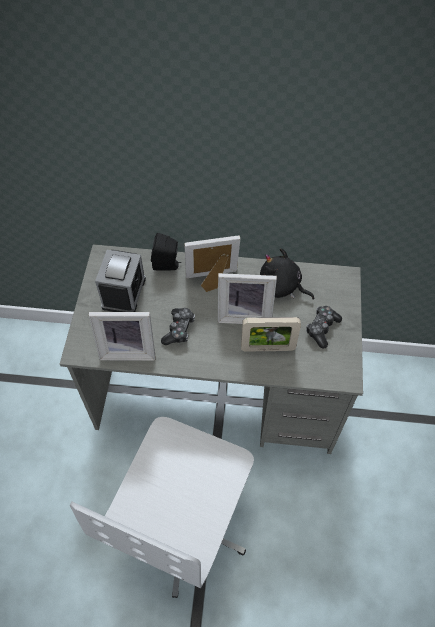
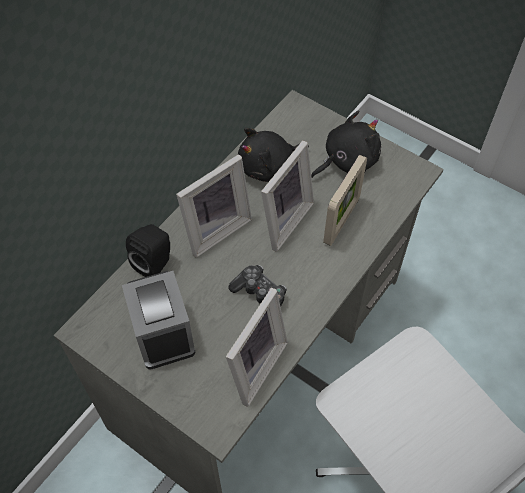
camera: 60 degrees left, 0 degrees up
alarm clock [95,250,146,312] -> alarm clock turned 150 degrees counterclockwise [122,271,195,370]
picture frame [184,235,240,292] -> picture frame turned 150 degrees counterclockwise [176,154,252,258]
game controller [306,306,342,348] -> black plush toy [311,111,381,178]

